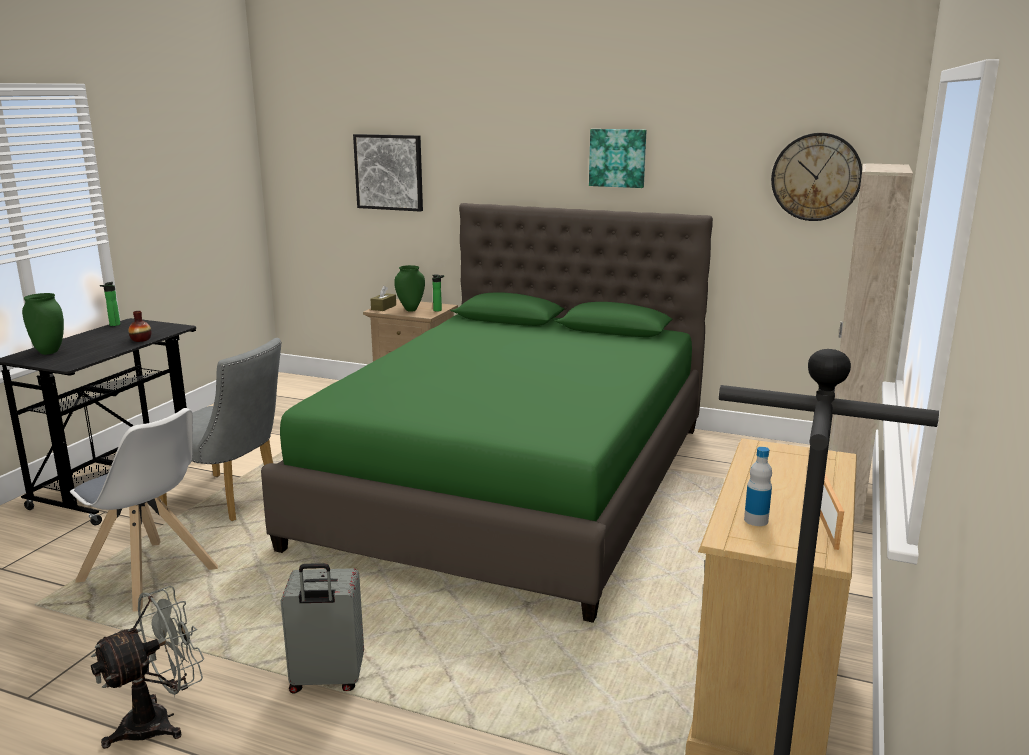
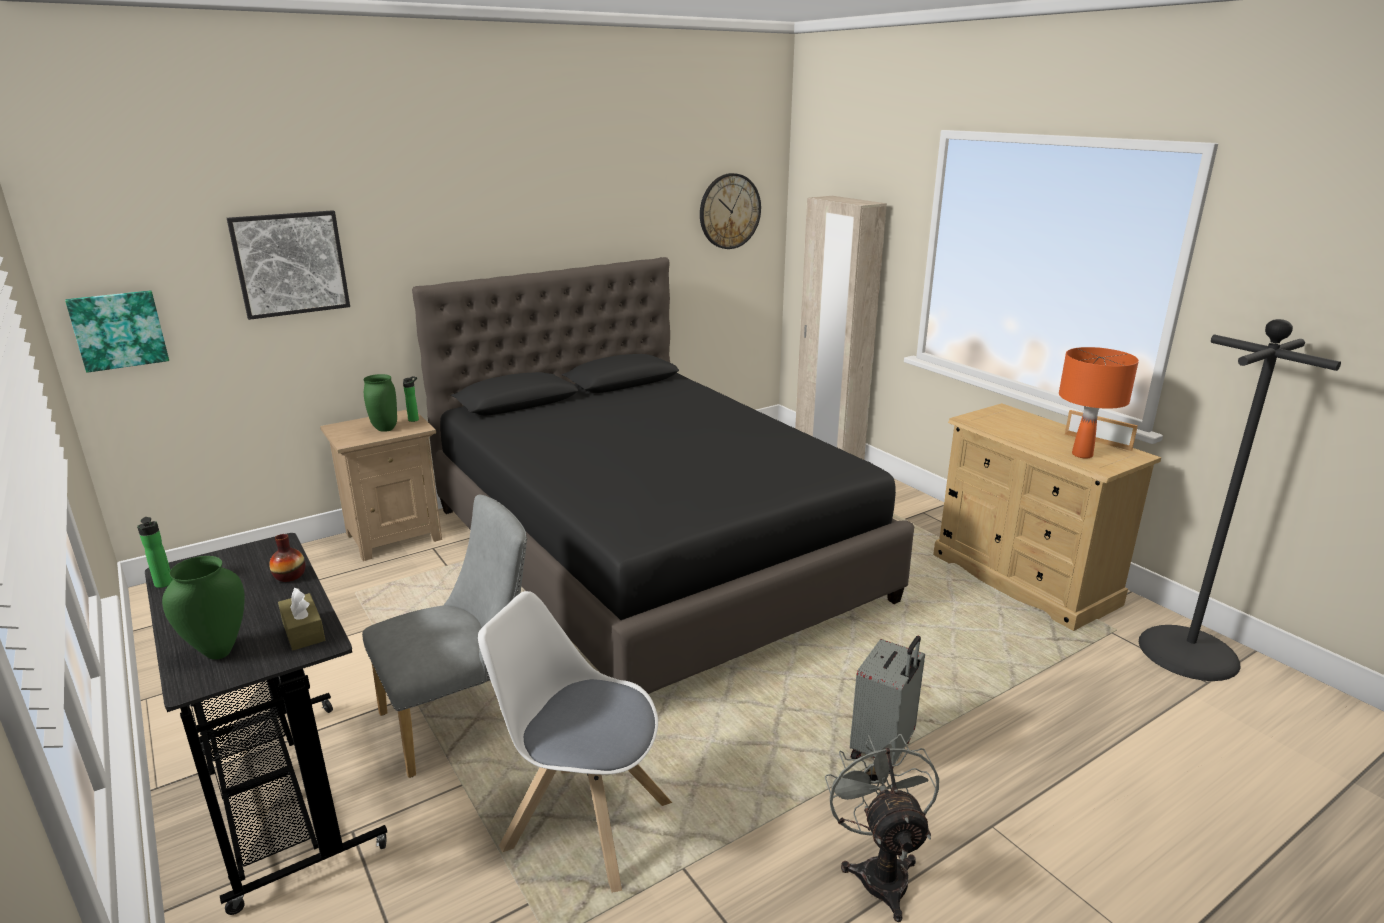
camera: 55 degrees left, 5 degrees up
chair [70,408,218,611] -> chair turned 135 degrees counterclockwise [478,591,672,893]
green bed [261,203,713,623] -> black bed [412,257,914,694]
brown tissue box [371,286,396,311] -> brown tissue box moved to [278,588,325,650]
picture [589,129,647,188] -> picture moved to [65,290,169,373]
bottle [744,447,772,526] -> orange table lamp [1059,347,1139,458]

